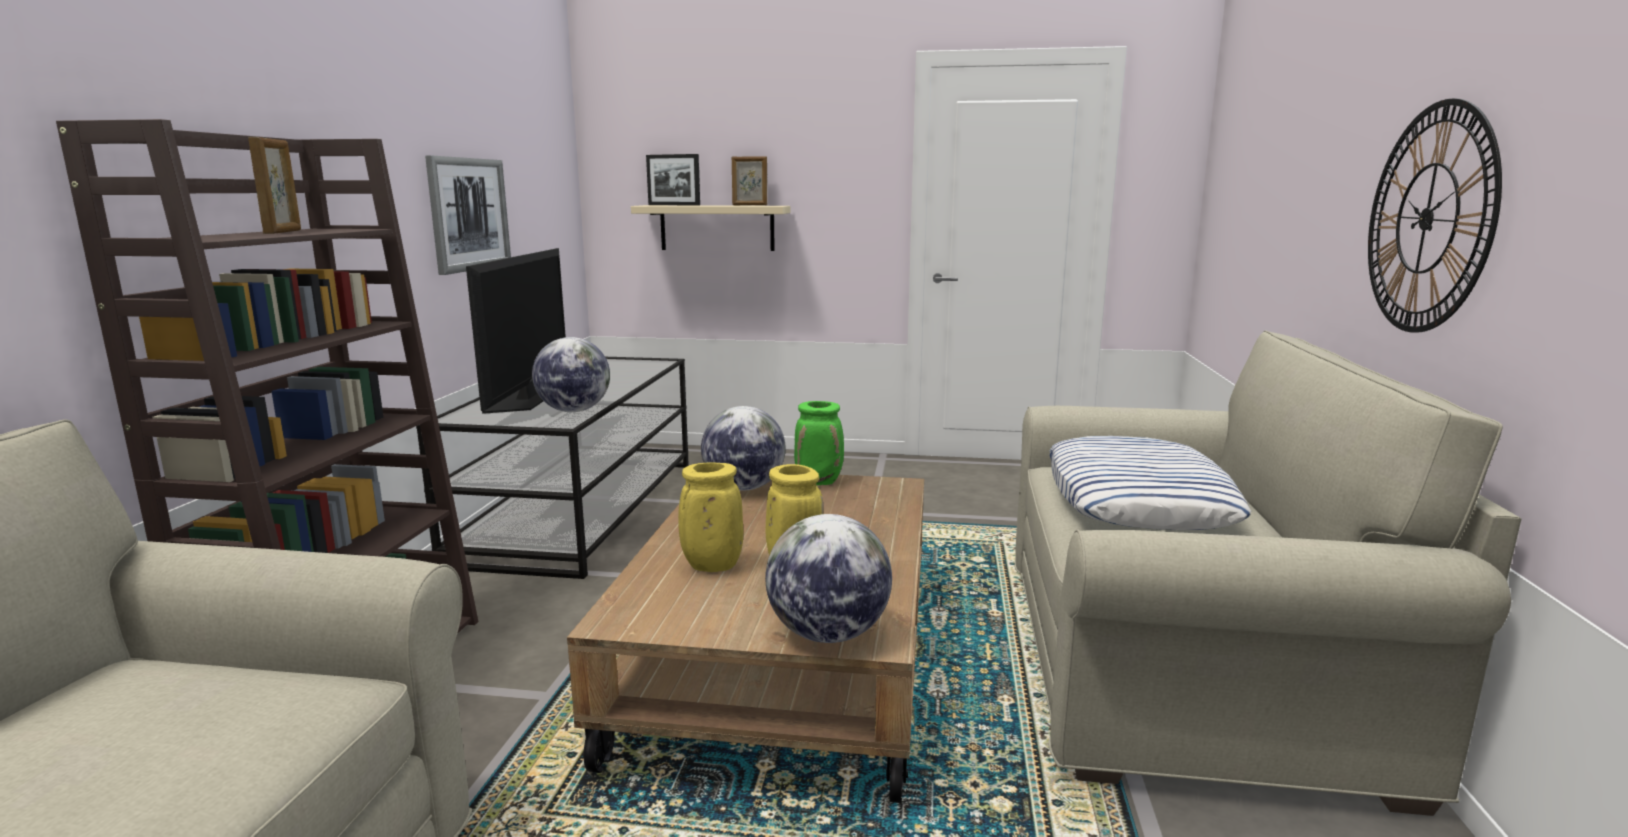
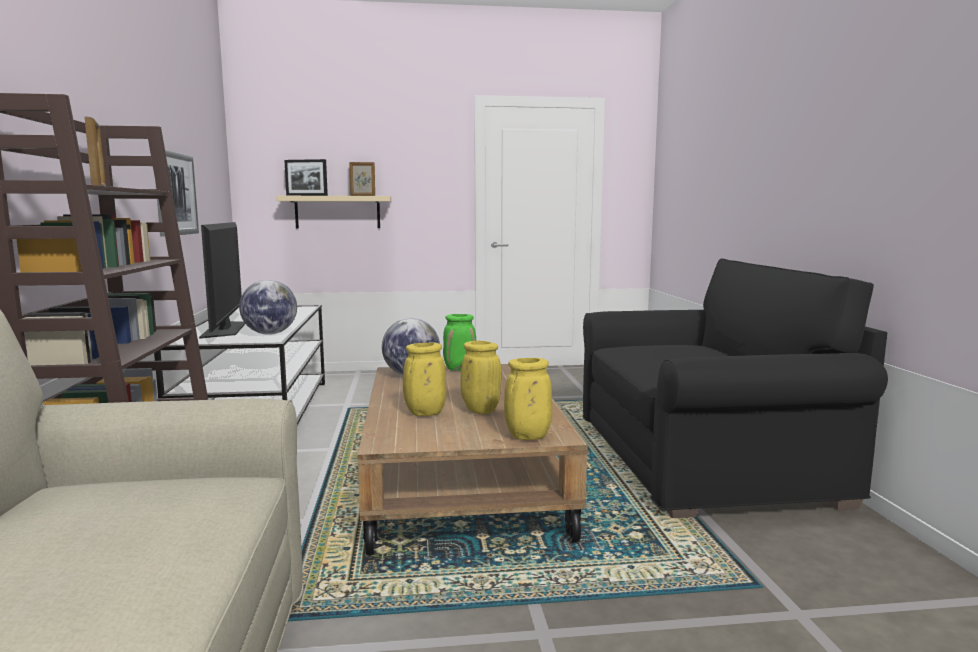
camera: 15 degrees left, 5 degrees down
globe [765,514,892,643] -> yellow vase [504,358,552,440]
beige sofa [1014,330,1521,816] -> black sofa [583,259,888,518]
pillow [1049,436,1252,530] -> none
wall clock [1368,98,1502,333] -> none

